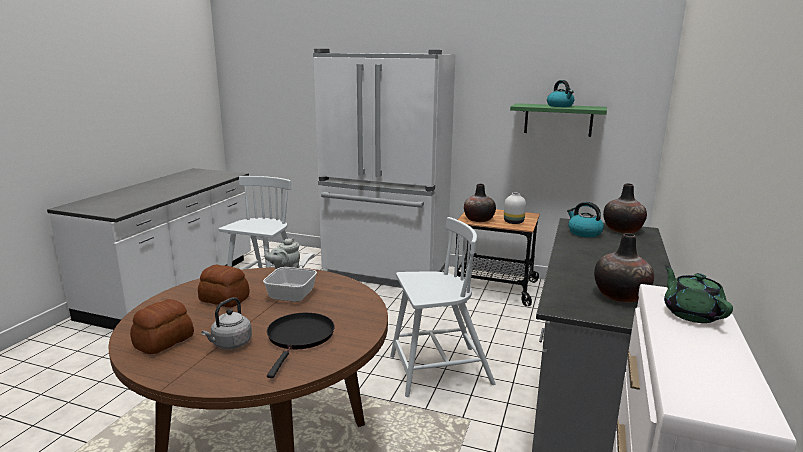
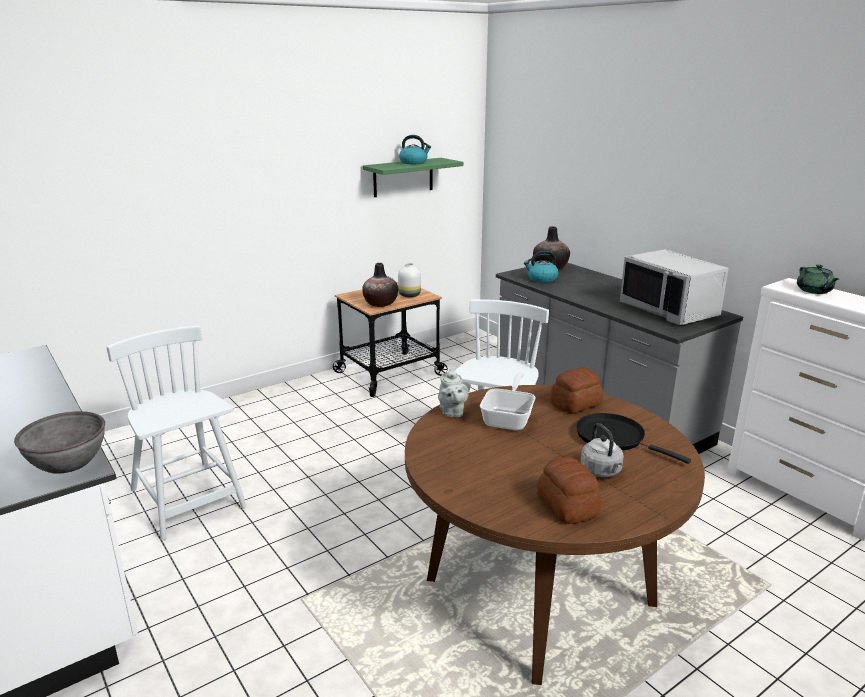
camera: 55 degrees left, 5 degrees up
bread [198,265,249,307] -> bread moved to [550,367,603,414]
frying pan [263,253,317,302] -> frying pan turned 60 degrees clockwise [480,372,535,430]
white fridge [313,49,456,288] -> none
vase [594,233,654,302] -> grey microwave [620,249,729,325]
green teapot [664,266,733,323] -> green teapot turned 120 degrees counterclockwise [797,265,839,294]
none -> grey bowl [14,411,105,474]

